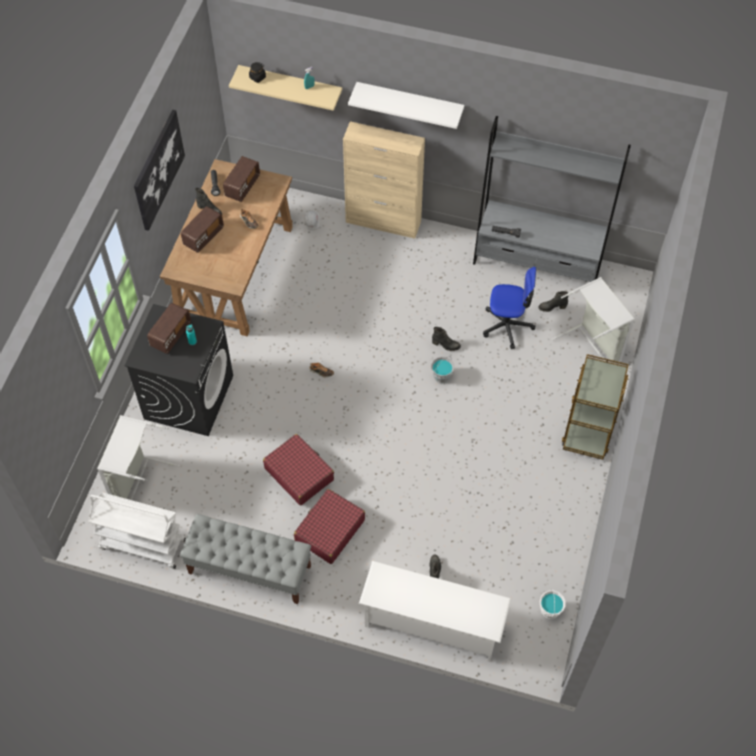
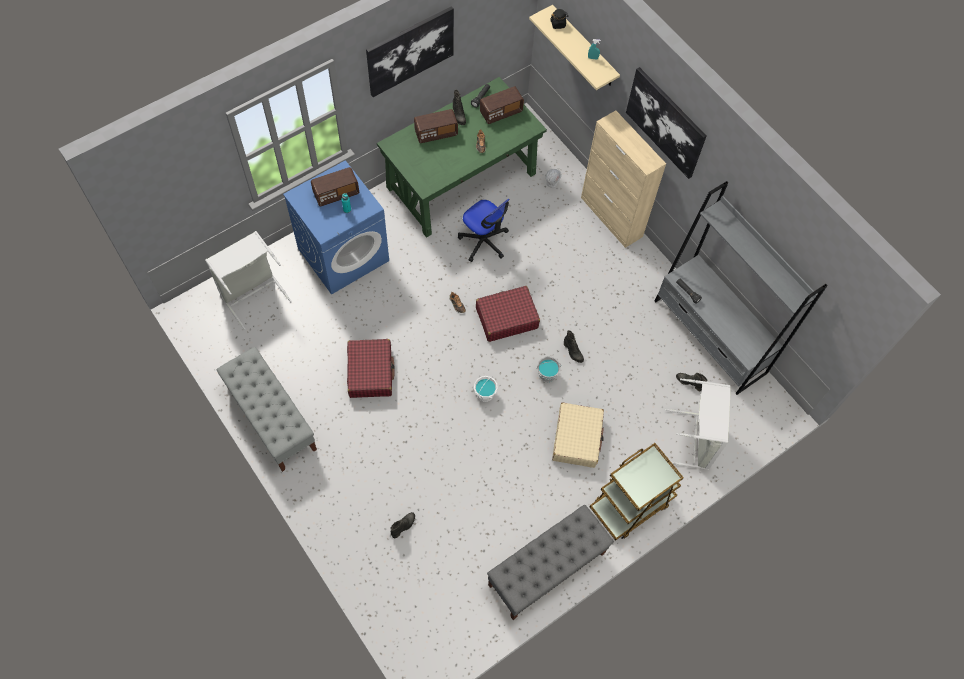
camera: 35 degrees right, 5 degrees up
white cart [88,492,186,569] -> none
black washing machine [124,304,233,436] -> blue washing machine [283,160,389,295]
brown desk [160,159,292,336] -> green desk [377,77,547,238]
red suitcase [294,489,365,564] -> red suitcase moved to [476,286,540,342]
white shelf [348,82,464,129] -> picture [626,67,707,179]
white shoe rack [359,561,511,662] -> none
office chair [483,267,536,349] -> office chair moved to [458,199,510,262]
white bucket [540,589,566,619] -> white bucket moved to [474,376,498,402]
none -> grey bench [487,504,614,620]
none -> beige suitcase [552,402,604,468]

